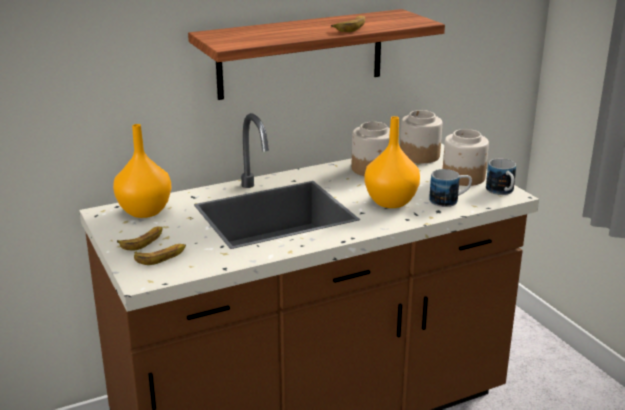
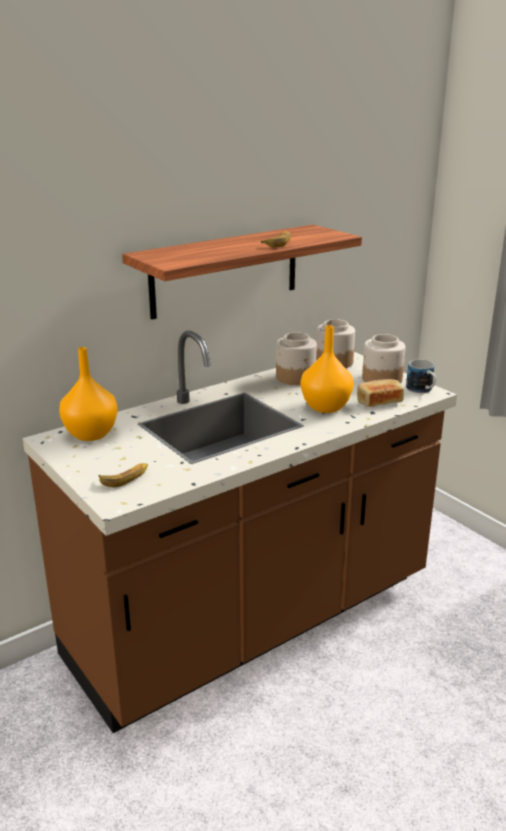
camera: 10 degrees left, 0 degrees up
banana [117,226,163,251] -> none
mug [429,169,472,207] -> bread [357,379,404,407]

